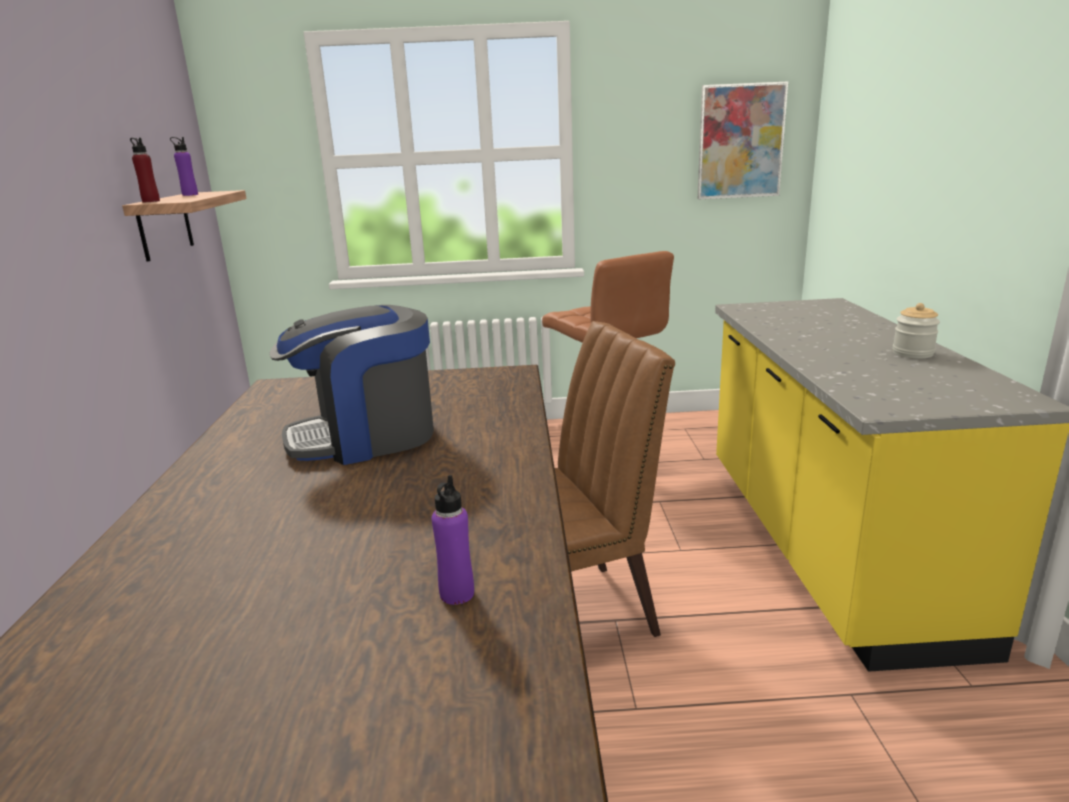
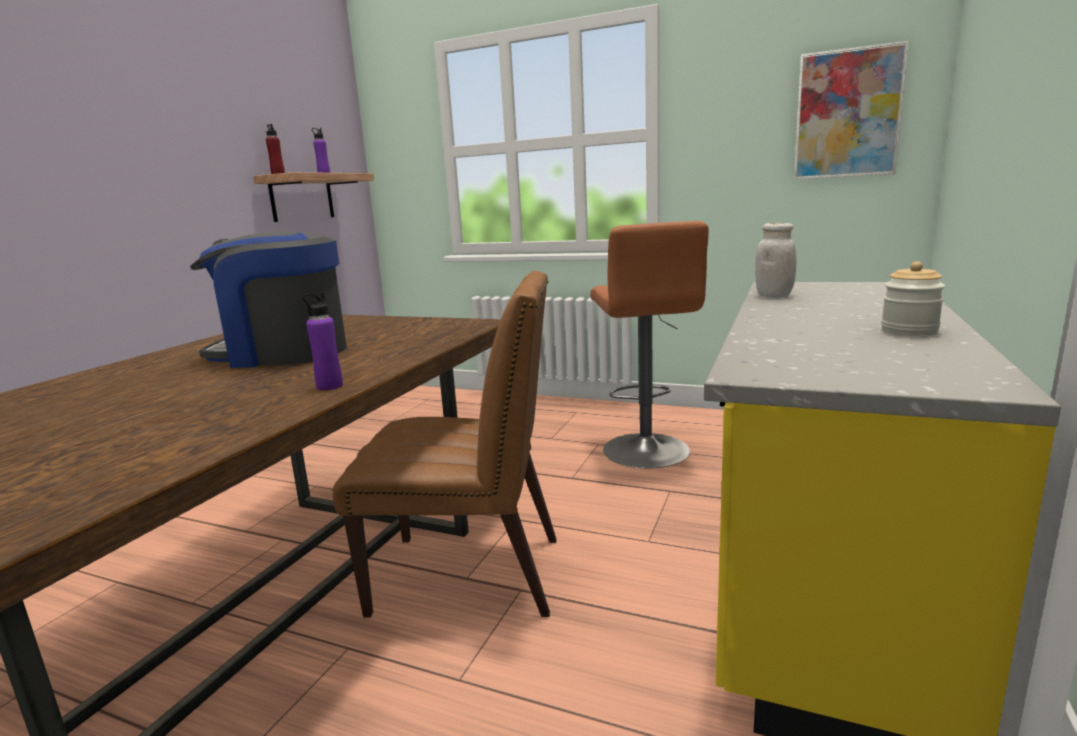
camera: 25 degrees right, 5 degrees down
purple bottle [432,475,474,605] -> purple bottle moved to [302,292,343,390]
none -> white jar [755,223,796,297]

